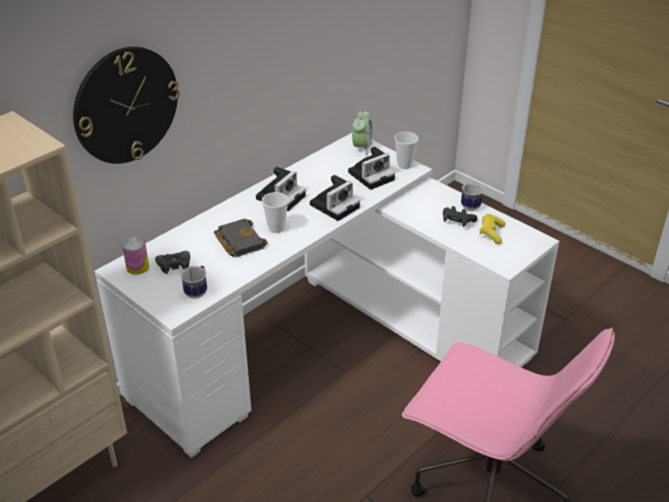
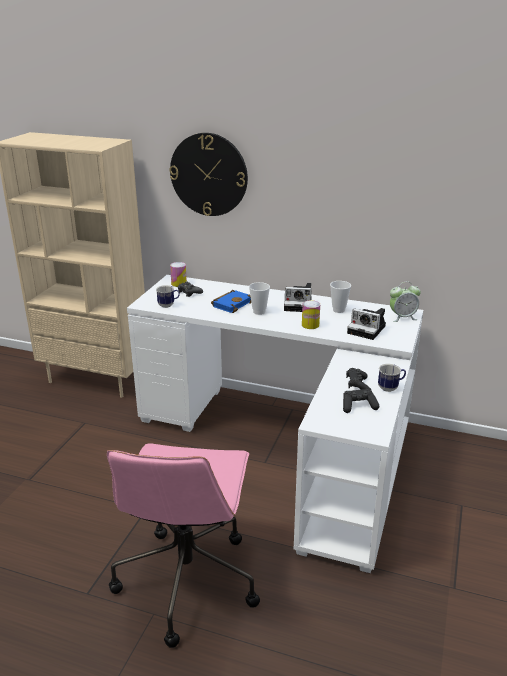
camera: 65 degrees right, 10 degrees down
black book [214,219,268,257] -> blue book [211,290,251,313]
camera [310,175,360,221] -> can [302,300,320,329]
cup [394,132,419,169] -> cup moved to [330,281,351,313]
yellow game controller [479,214,505,244] -> black game controller [343,389,379,413]

